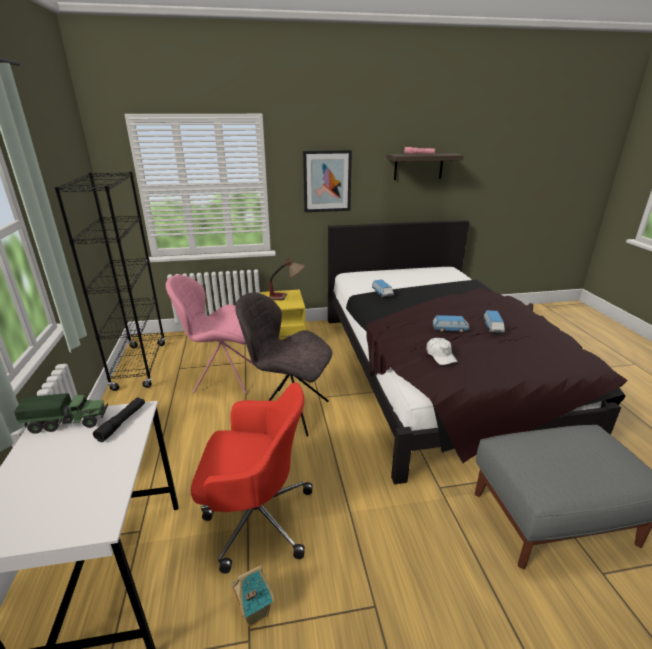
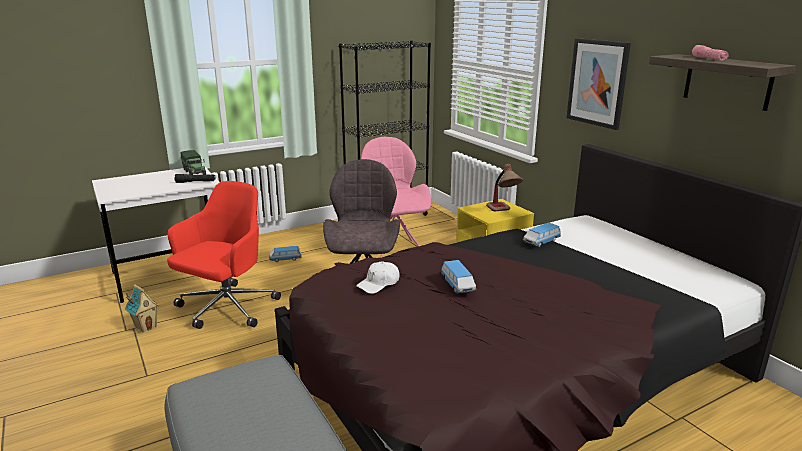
camera: 70 degrees right, 5 degrees down
red office chair [191,382,313,574] -> red office chair turned 135 degrees counterclockwise [167,181,281,329]
toy car [483,310,505,333] -> toy car moved to [269,246,301,262]

